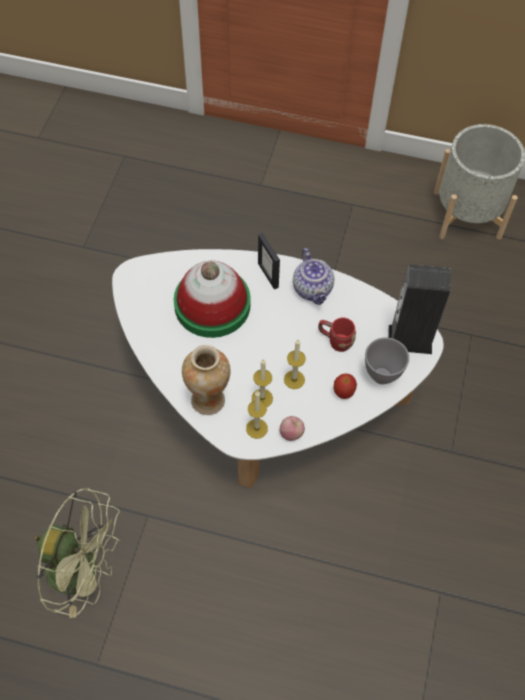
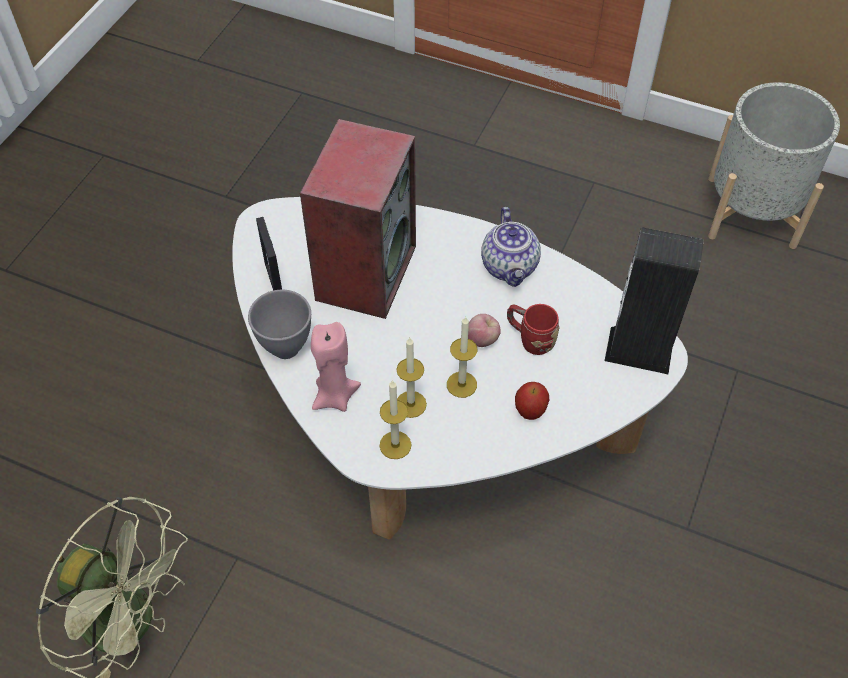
camera: 10 degrees right, 5 degrees down
hat [174,261,251,338] -> speaker [300,119,416,319]
vase [182,345,231,415] -> pink candle [311,322,361,412]
picture frame [258,233,280,289] -> picture frame moved to [256,217,282,290]
apple [280,416,305,441] -> apple moved to [468,314,501,347]
grey bowl [365,337,409,384] -> grey bowl moved to [248,290,311,359]

